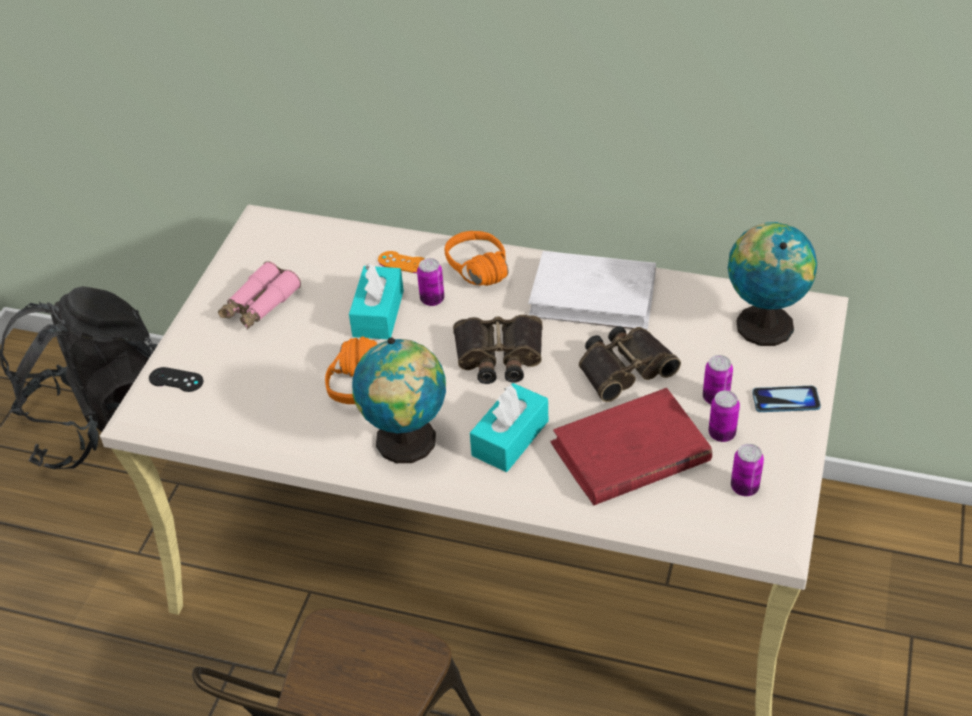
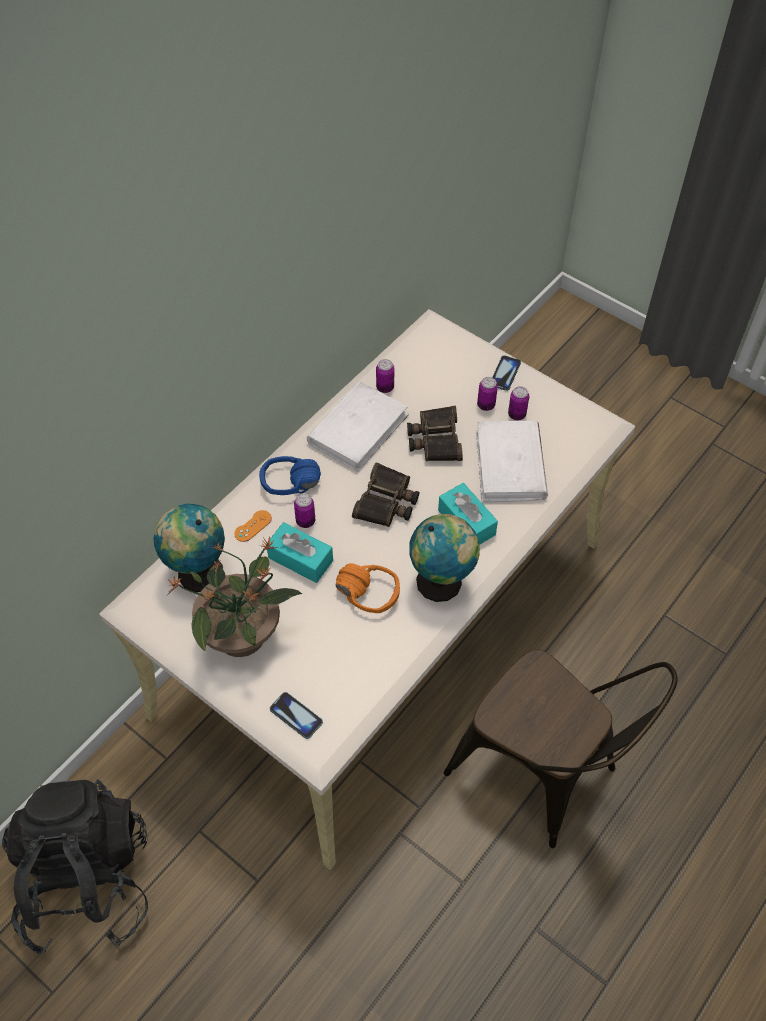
camera: 70 degrees left, 10 degrees up
black game controller [149,367,203,392] -> phone [270,692,323,739]
pink binoculars [218,261,301,330] -> potted plant [167,536,302,657]
orange headphones [445,231,508,286] -> blue headphones [259,456,321,495]
red book [550,388,712,505] -> white book [476,421,548,502]
globe [728,222,817,346] -> globe moved to [153,504,225,592]
can [731,444,764,496] -> can moved to [376,359,394,393]

